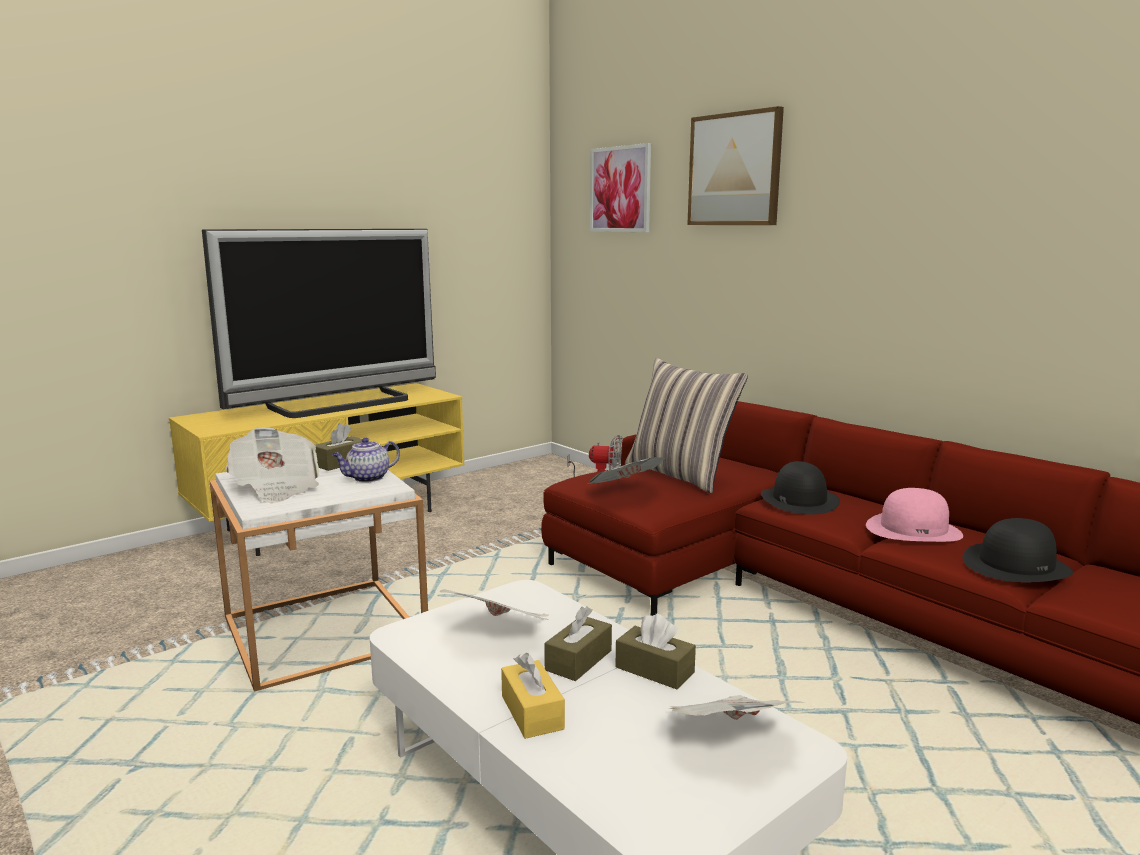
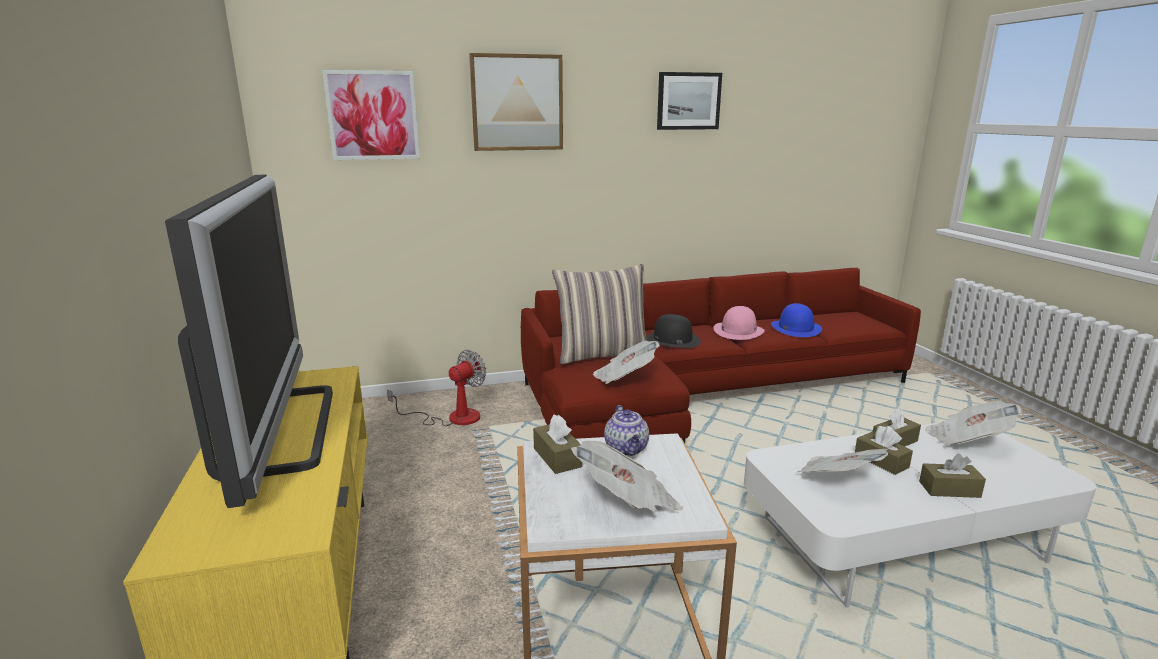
camera: 65 degrees left, 5 degrees up
yellow tissue box [501,653,565,739] -> brown tissue box [919,454,986,498]
black hat [962,518,1073,582] -> blue hat [771,303,822,337]
none -> picture [657,72,722,130]

